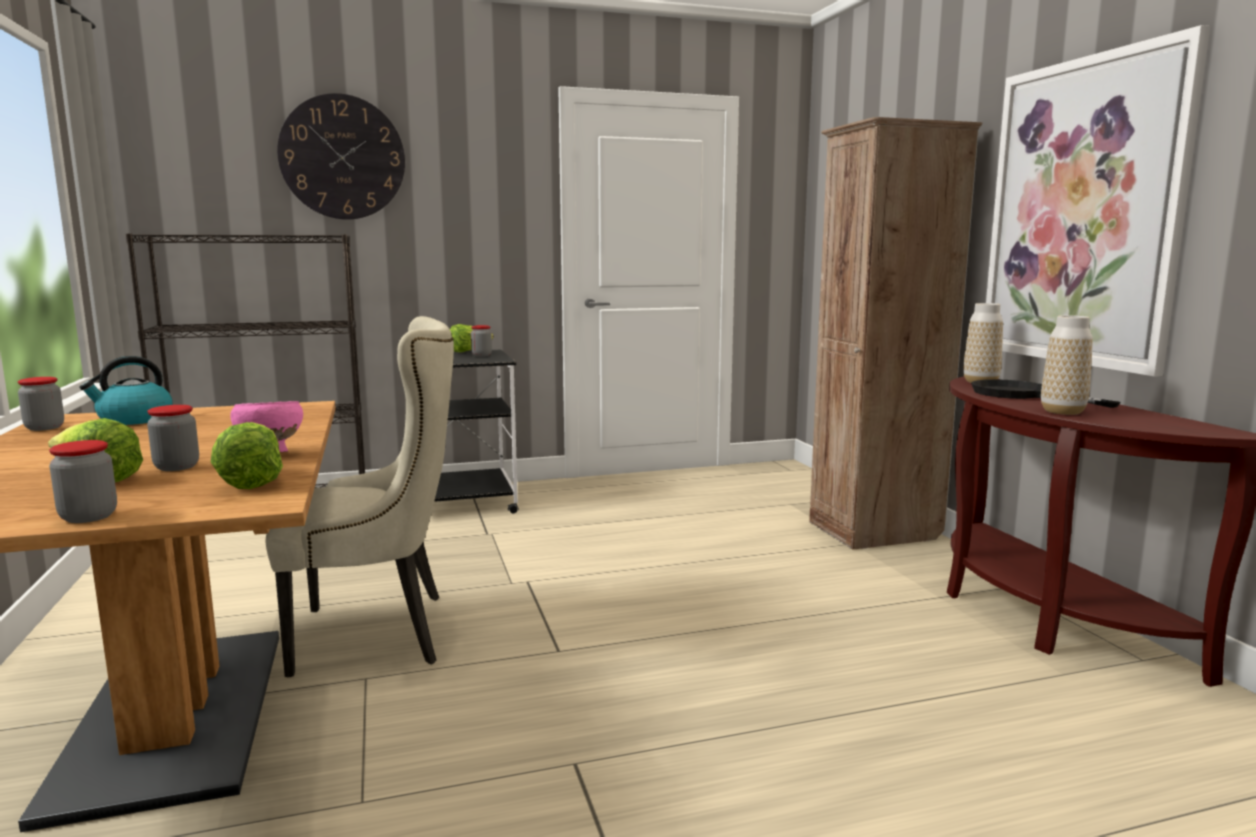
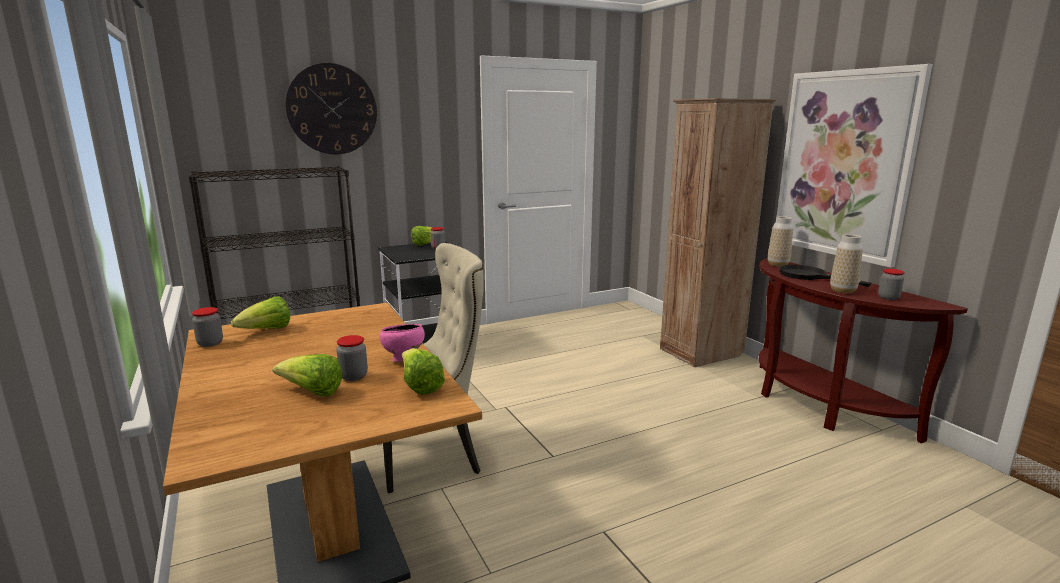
camera: 10 degrees left, 5 degrees up
jar [49,440,117,523] -> jar moved to [878,269,905,300]
kettle [79,356,173,425] -> lettuce [231,297,290,329]

